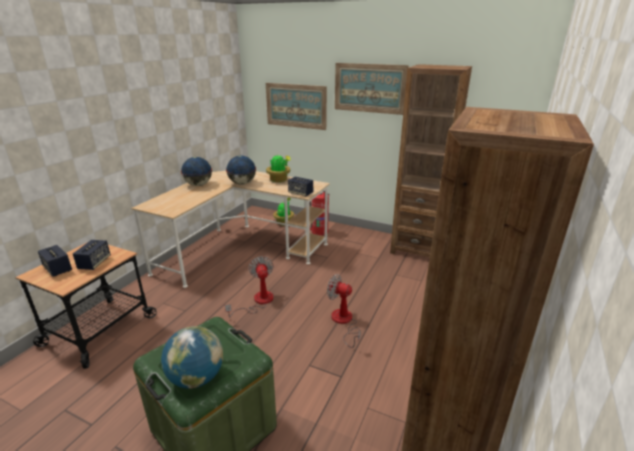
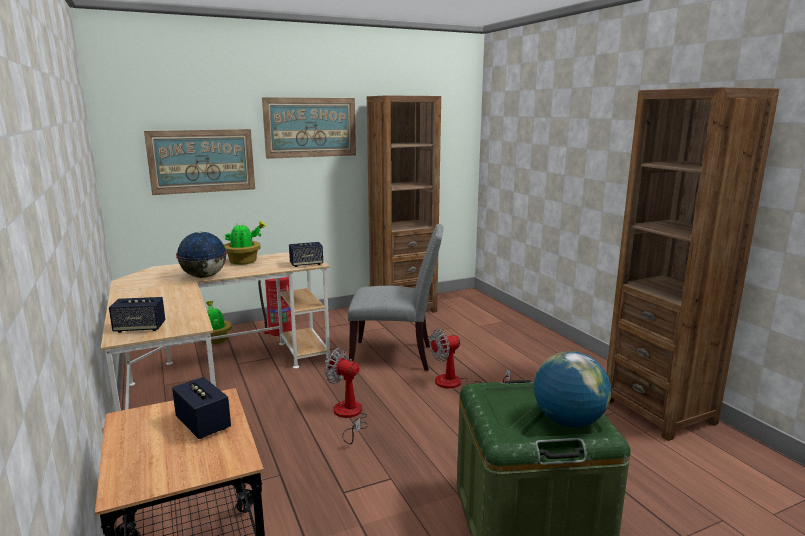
camera: 50 degrees left, 10 degrees down
speaker [38,245,72,277] -> speaker moved to [109,297,165,333]
globe [181,157,212,186] -> none
none -> grey chair [348,224,443,371]

